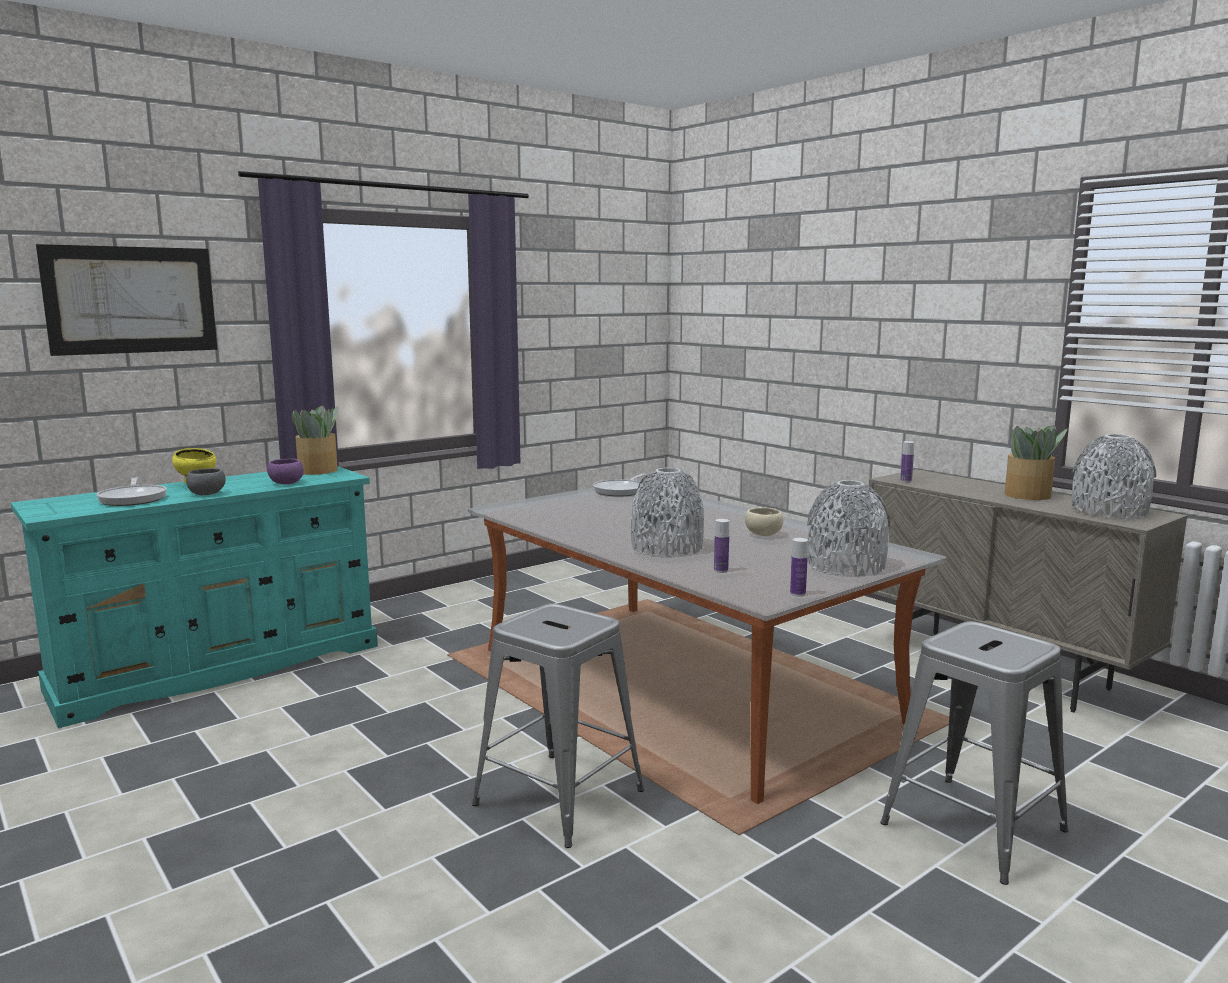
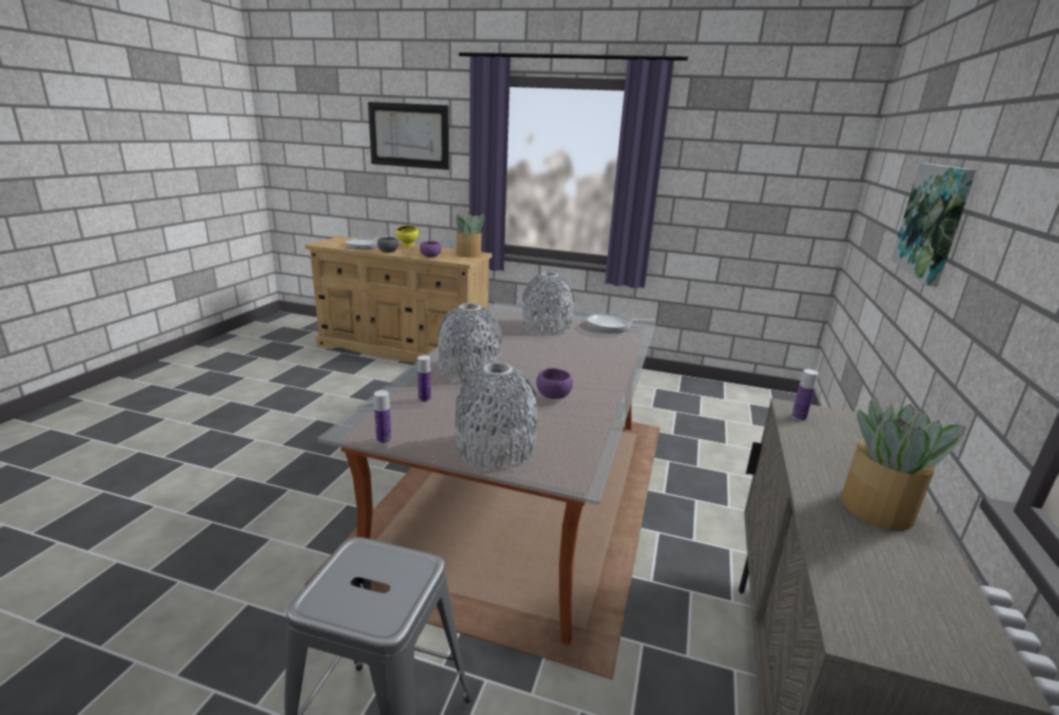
camera: 55 degrees right, 10 degrees up
turquoise dresser [11,466,378,728] -> beige dresser [305,236,492,363]
grey stool [472,603,644,848] -> none
beige bowl [745,508,783,536] -> purple bowl [536,368,573,399]
grey vase [1072,434,1156,519] -> grey vase moved to [522,272,574,335]
none -> picture [891,163,976,287]

